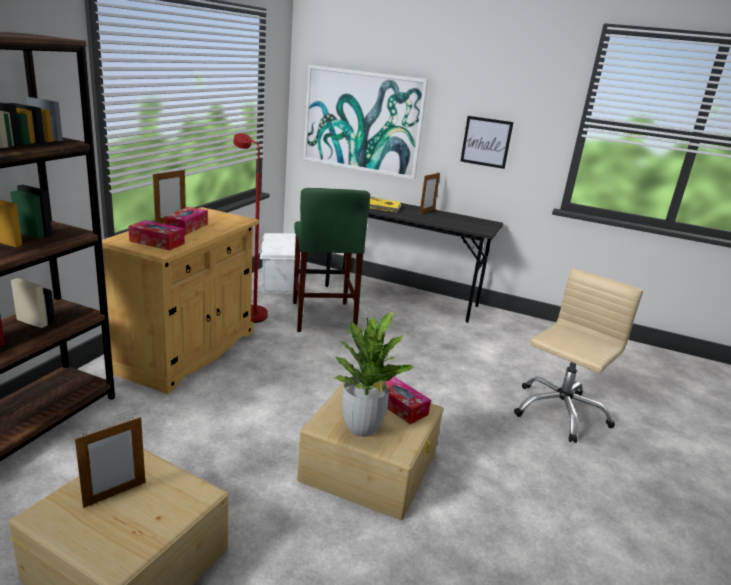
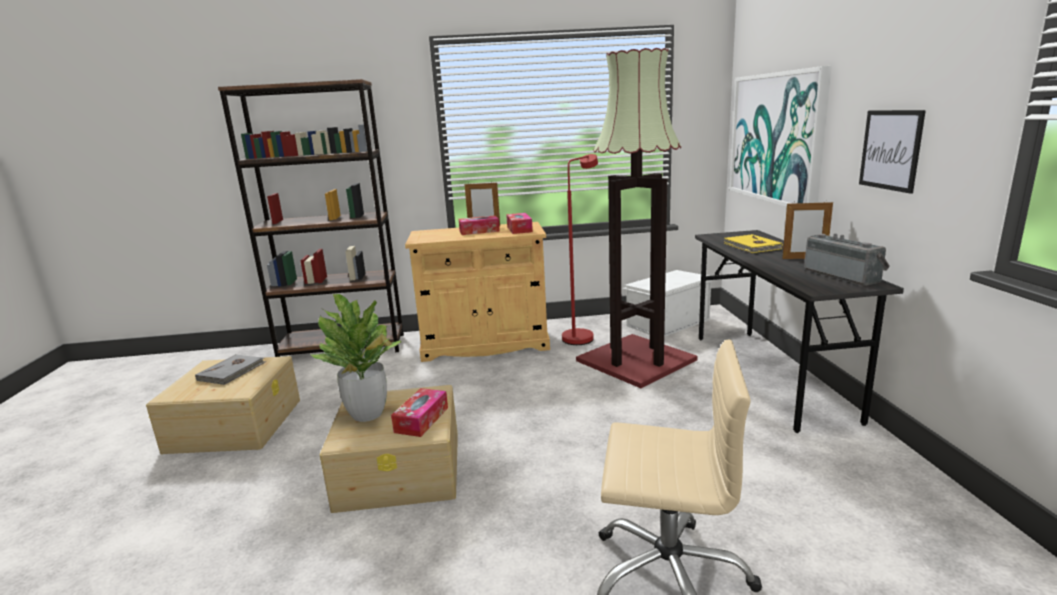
camera: 65 degrees right, 5 degrees down
picture frame [75,417,145,508] -> grey book [195,354,266,385]
tissue box [128,220,185,250] -> tissue box moved to [506,213,533,234]
green stool [293,188,370,332] -> floor lamp [576,48,698,388]
none -> radio [804,234,890,286]

